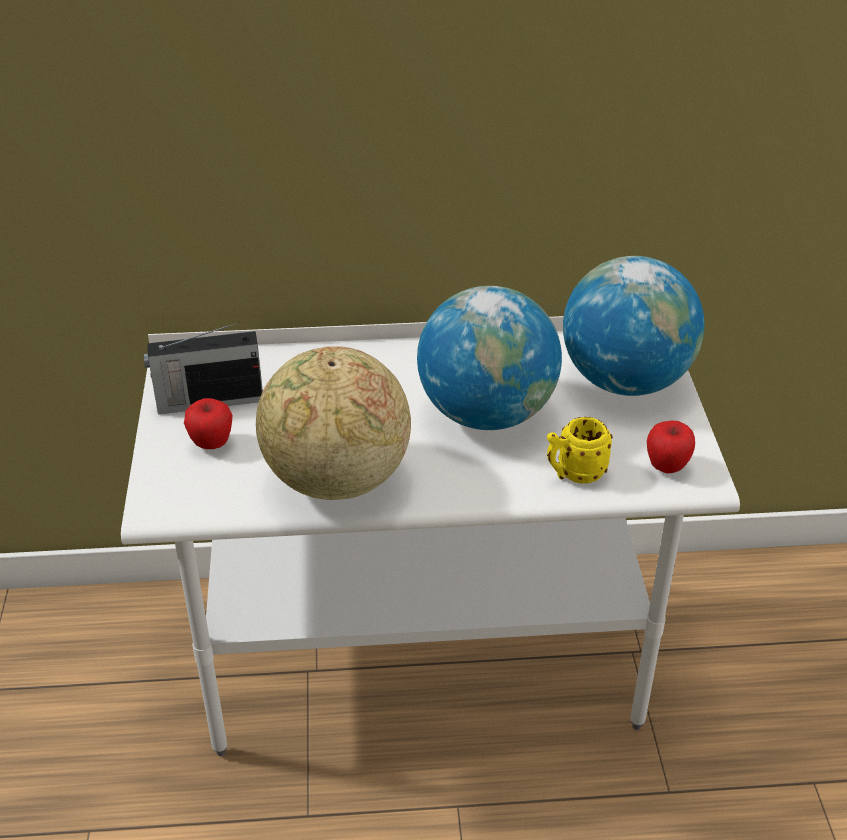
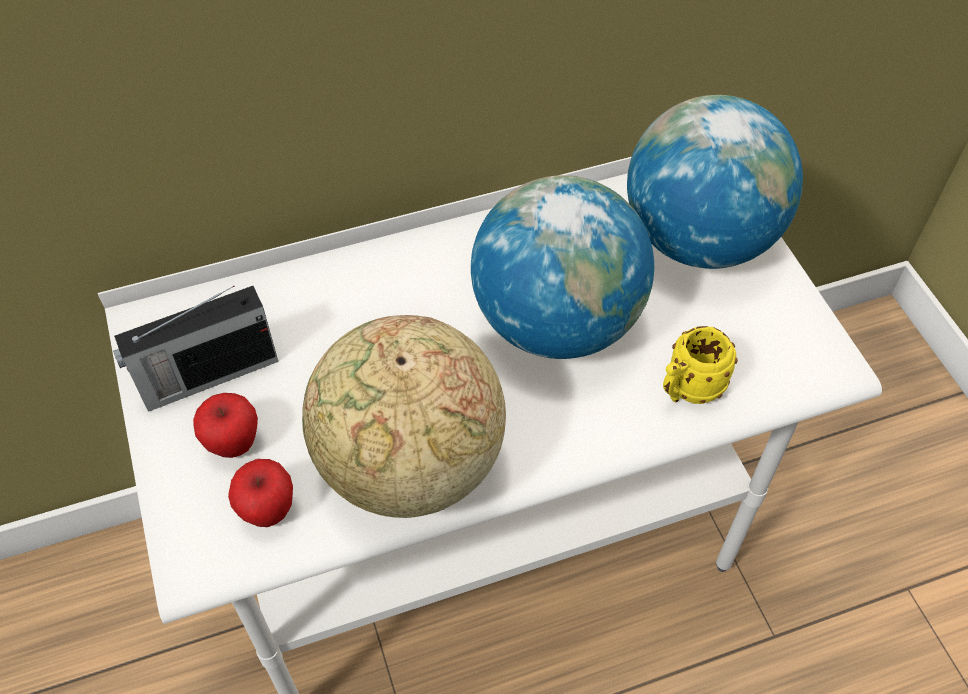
camera: 15 degrees left, 15 degrees up
apple [647,420,695,473] -> apple moved to [228,459,293,527]

